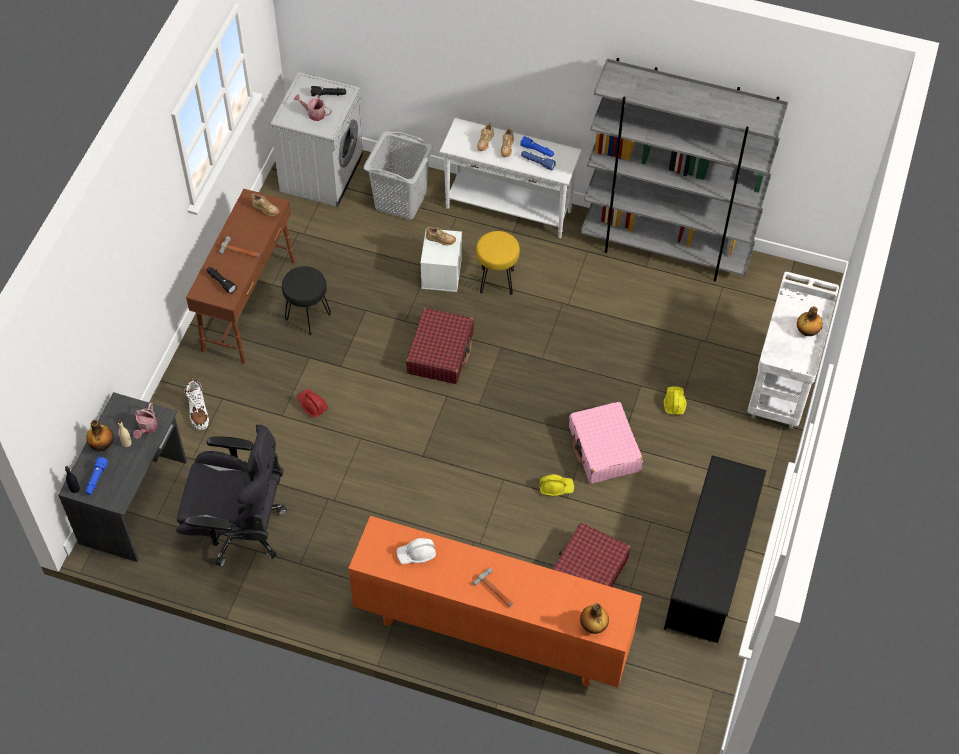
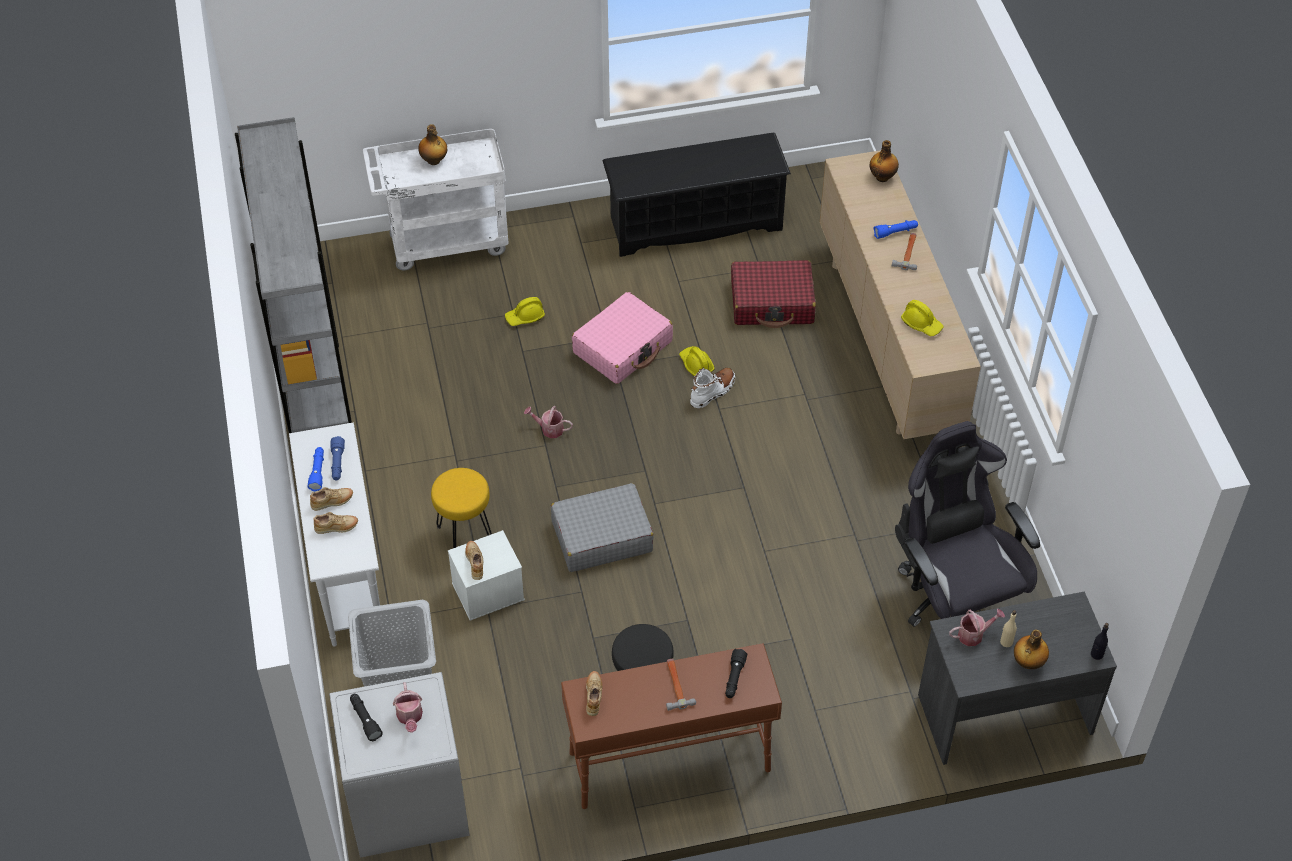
camera: 120 degrees left, 5 degrees down
blue flashlight [85,457,108,495] -> blue flashlight moved to [873,220,918,239]
white boot [185,377,209,430] -> white boot moved to [690,368,735,408]
red hard hat [297,389,328,418] -> none
orange cabinet [348,516,642,688] -> beige cabinet [820,150,981,439]
white hard hat [397,538,436,564] -> yellow hard hat [901,300,944,336]
red suitcase [406,308,474,384] -> grey suitcase [551,483,654,572]
none -> watering can [524,406,573,438]

